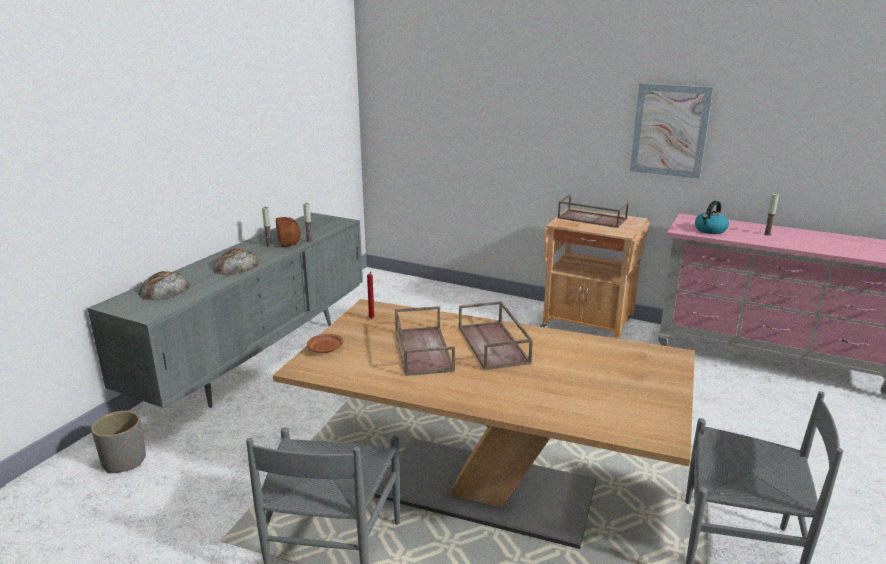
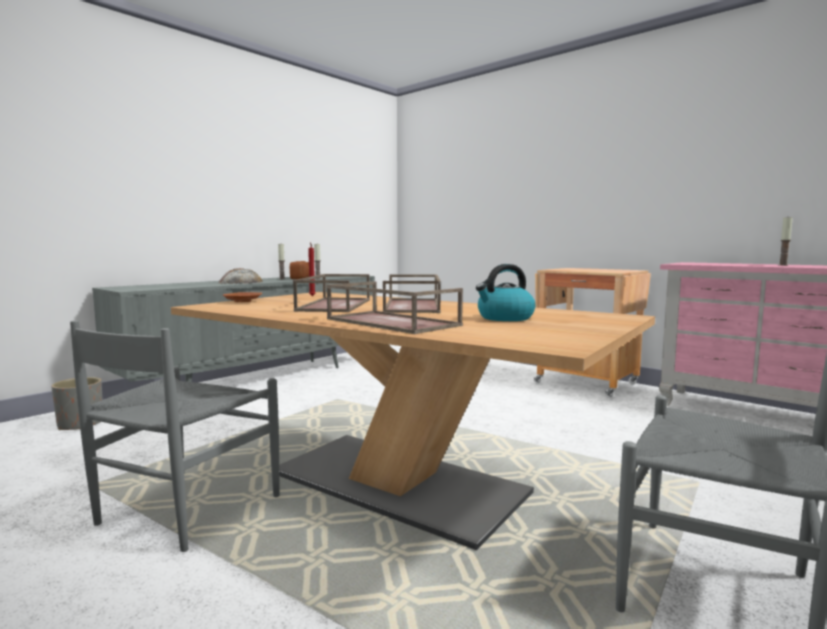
camera: 15 degrees right, 15 degrees down
bread [138,271,190,301] -> none
brown tray [557,194,629,228] -> brown tray moved to [326,281,463,334]
picture [630,83,713,179] -> none
kettle [695,201,729,234] -> kettle moved to [476,264,535,321]

